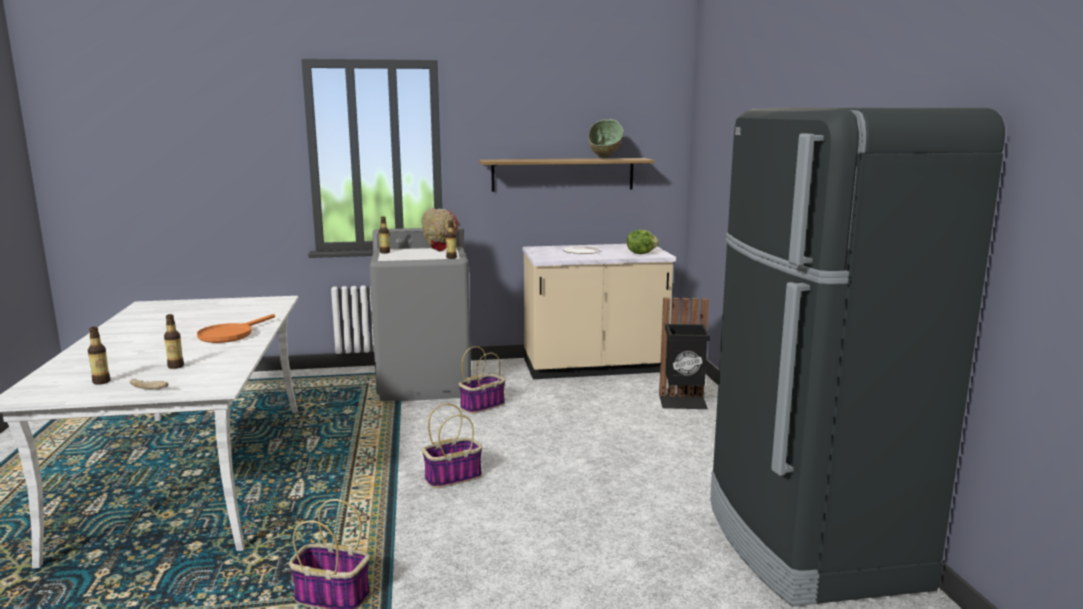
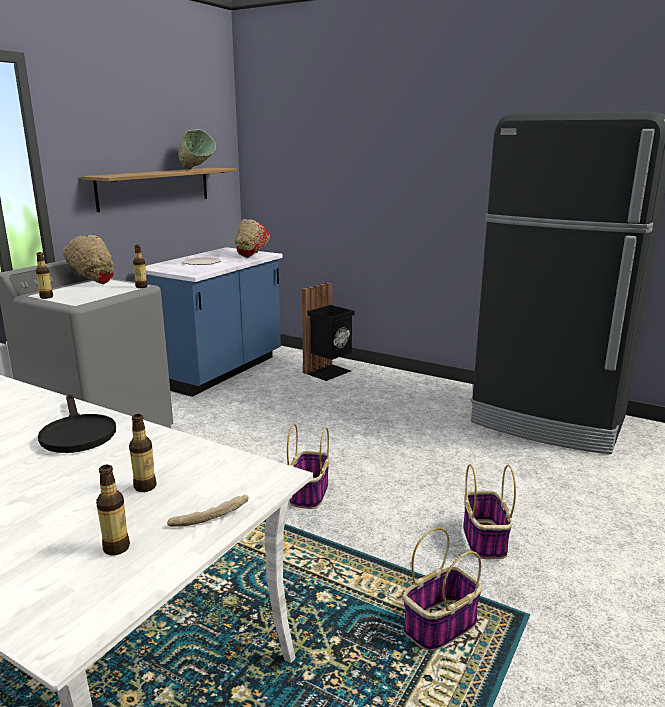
camera: 50 degrees left, 5 degrees up
orange frying pan [197,314,275,343] -> black frying pan [38,394,116,453]
basket [459,346,506,414] -> basket moved to [463,464,516,559]
beige counter [523,244,676,379] -> blue counter [145,247,283,397]
lettuce [627,229,659,254] -> red bowl [235,219,270,258]

